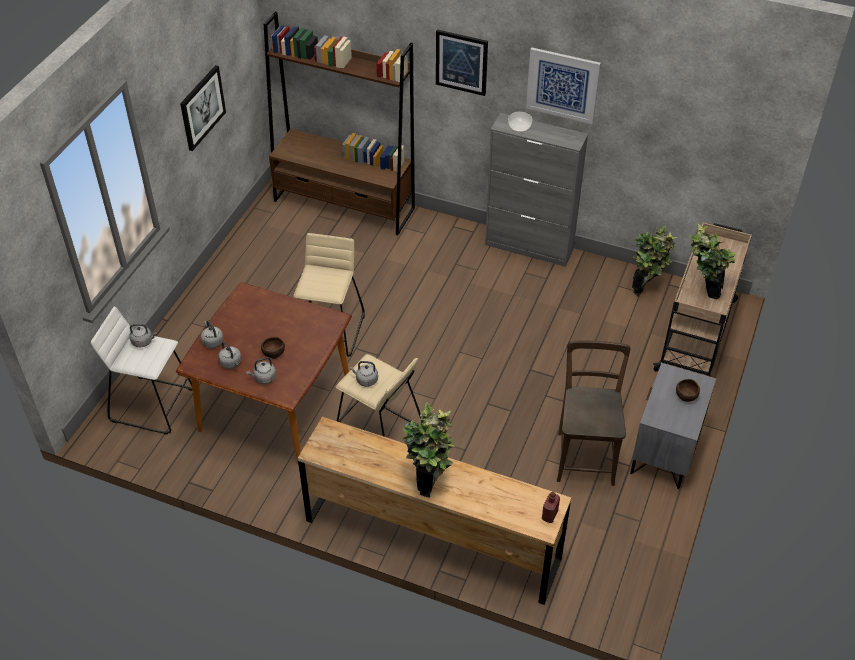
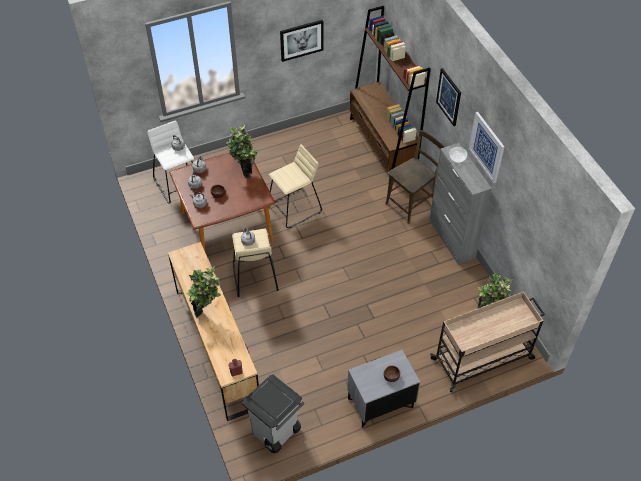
camera: 45 degrees right, 5 degrees up
brown chair [557,341,630,486] -> brown chair moved to [385,130,444,224]
potted plant [689,224,736,299] -> potted plant moved to [226,125,258,178]
none -> grey trash can [242,374,304,453]

